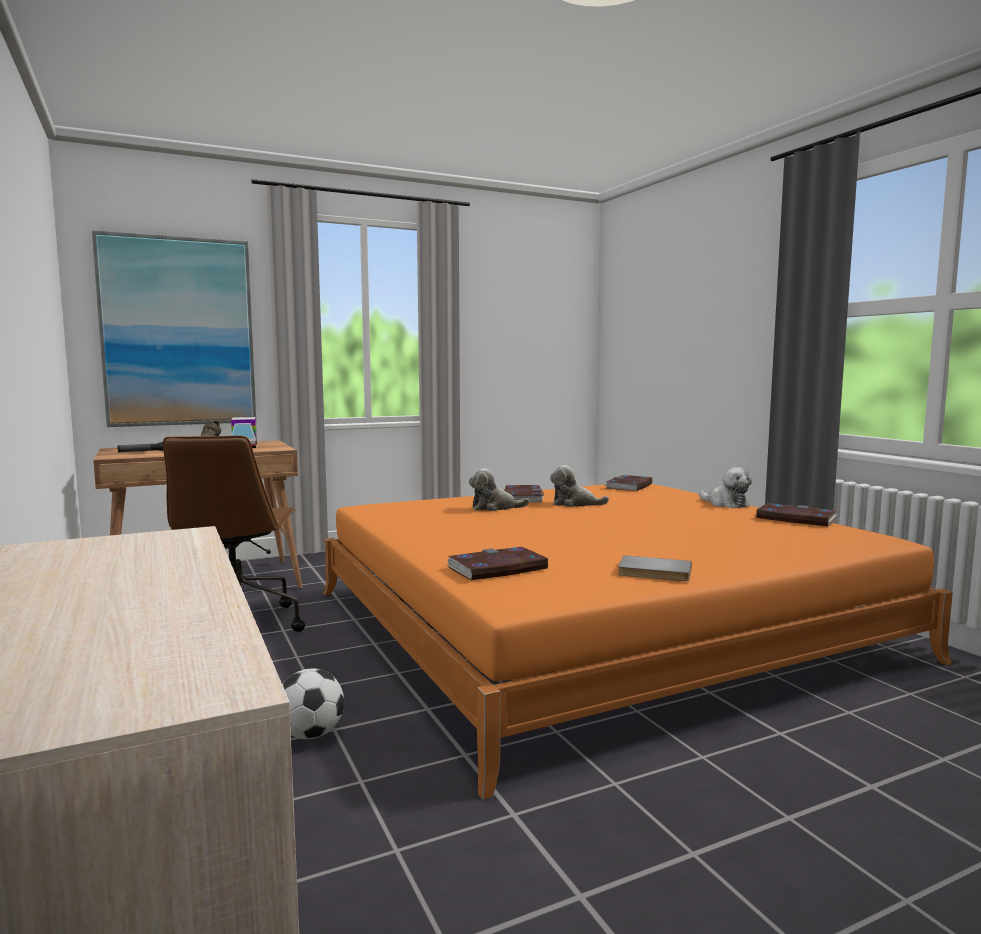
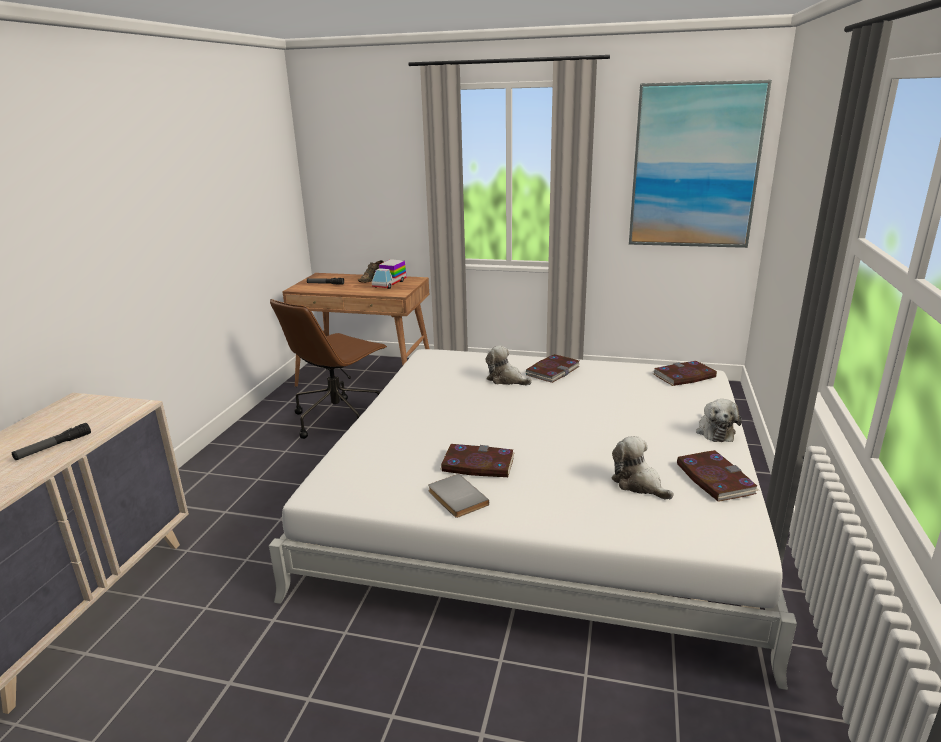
camera: 40 degrees right, 15 degrees up
picture [92,230,256,427] -> picture moved to [629,80,772,248]
football [282,669,344,739] -> none
orange bed [323,484,953,800] -> white bed [269,349,797,690]
book [447,547,548,580] -> book moved to [440,444,515,477]
plush toy [550,465,609,507] -> plush toy moved to [611,436,674,500]
none -> flashlight [12,423,91,460]

